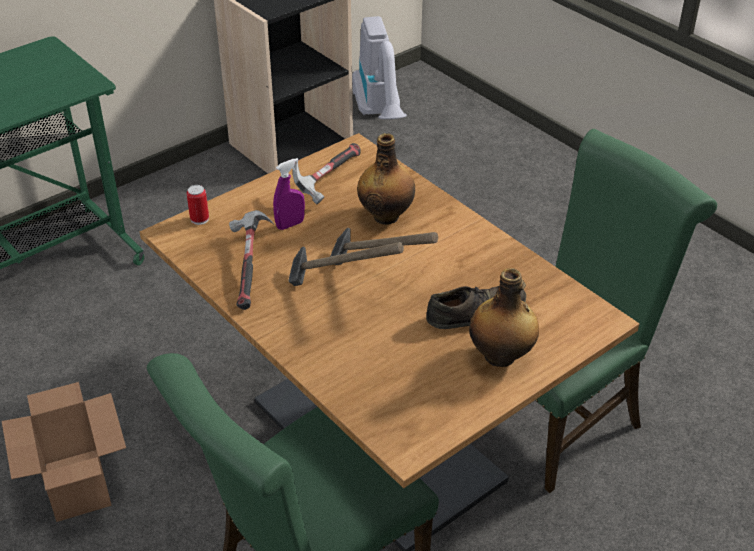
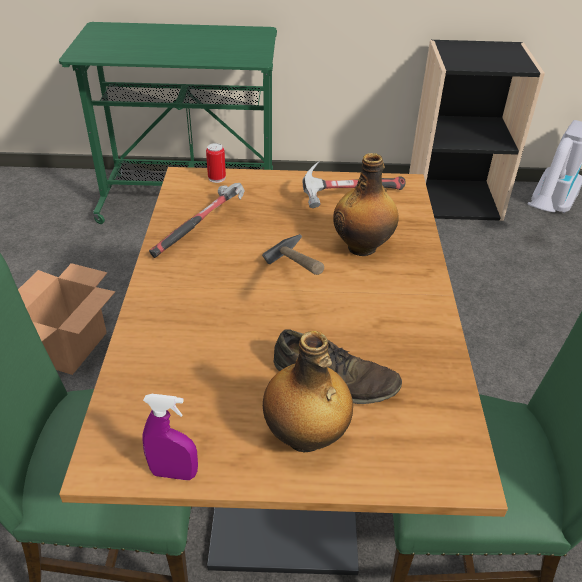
camera: 40 degrees right, 0 degrees up
purple spray bottle [273,158,305,230] -> purple spray bottle moved to [142,394,198,480]
hammer [288,242,404,286] -> none

